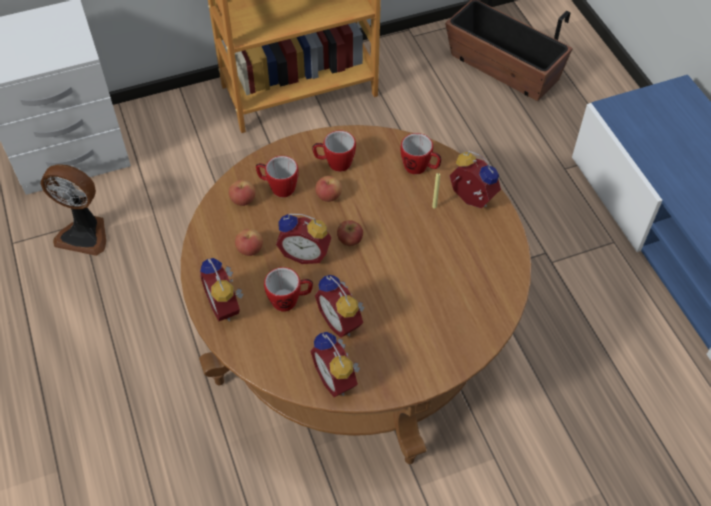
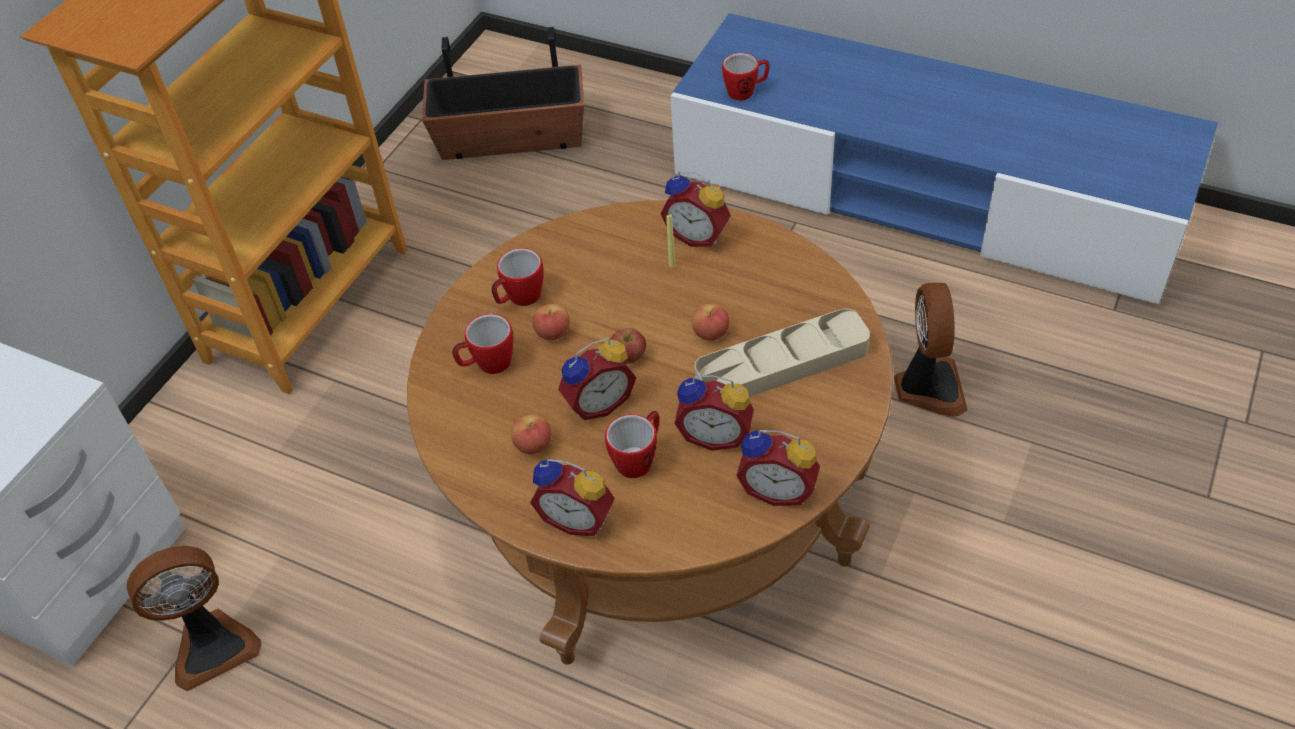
camera: 40 degrees left, 5 degrees down
apple [229,180,256,206] -> apple moved to [692,304,730,341]
mug [401,133,441,174] -> mug moved to [722,53,770,100]
alarm clock [450,151,501,208] -> alarm clock turned 150 degrees counterclockwise [660,171,731,247]
none -> beige tray [695,309,870,397]
none -> fan [894,283,968,417]

